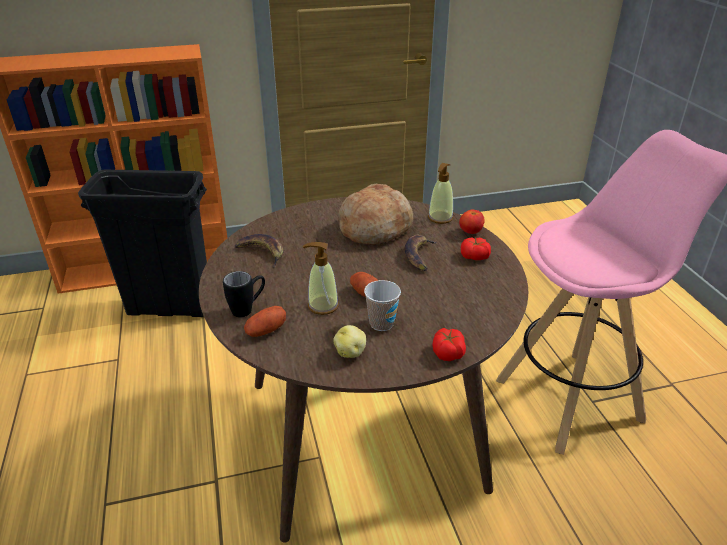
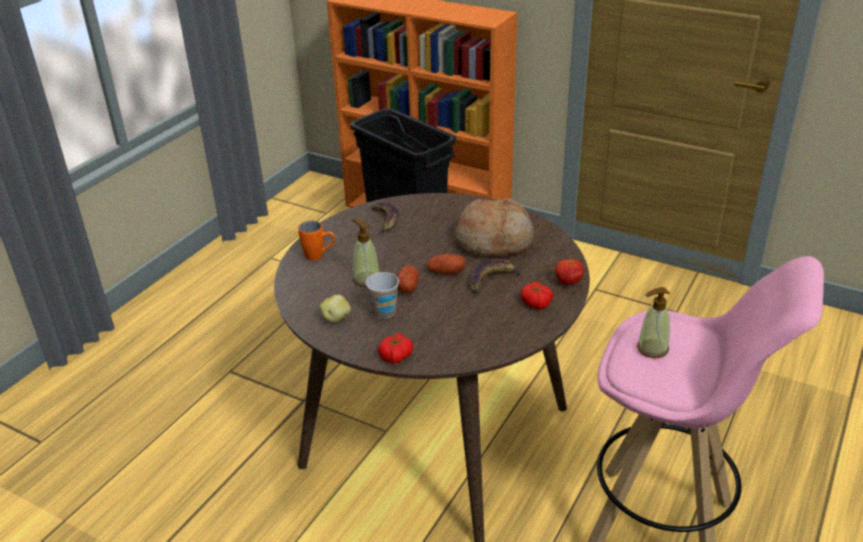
camera: 45 degrees right, 0 degrees up
black mug [223,271,265,317] -> orange mug [298,221,335,260]
potato [244,306,286,337] -> potato moved to [427,254,466,274]
soap dispenser [428,163,453,224] -> soap dispenser moved to [637,287,670,358]

